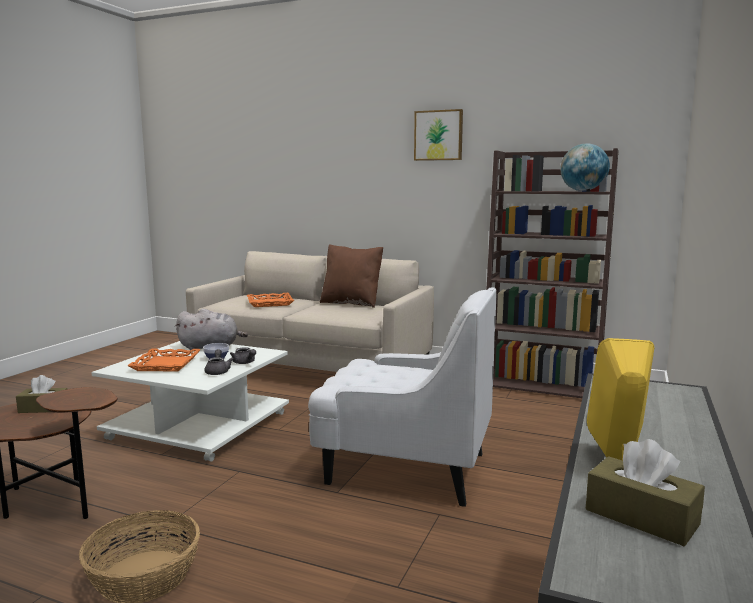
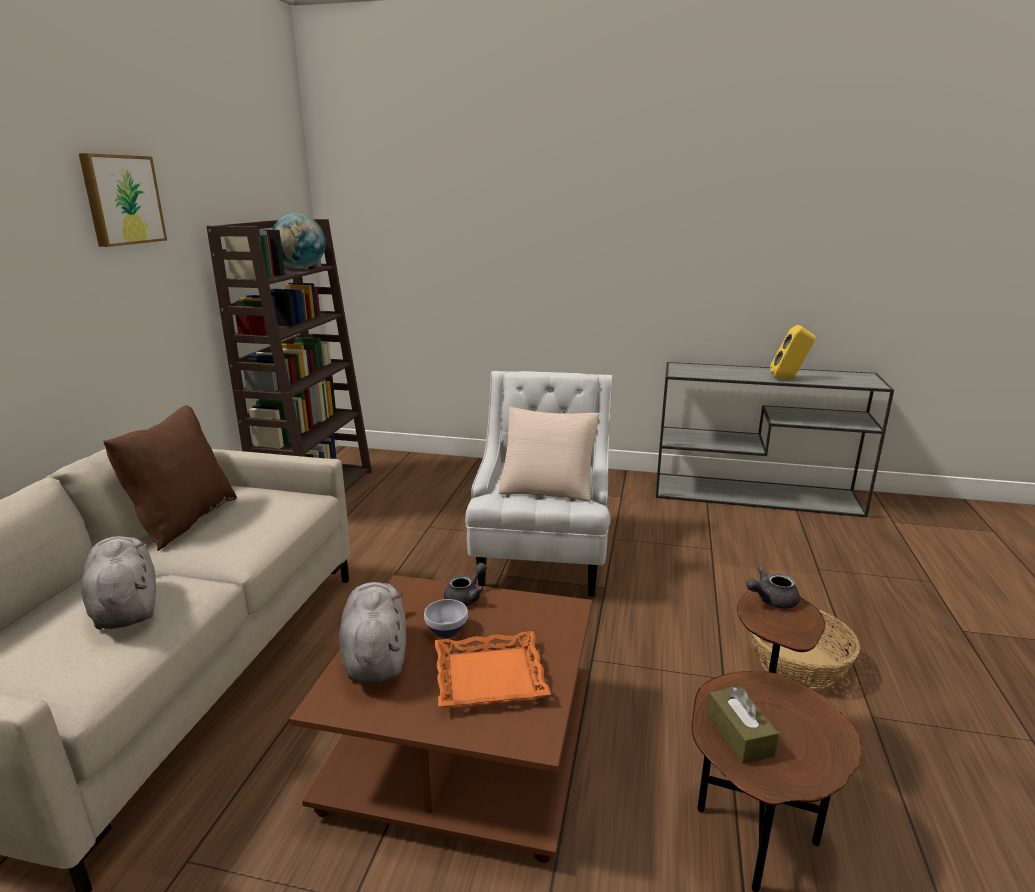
camera: 100 degrees left, 10 degrees up
white coffee table [91,341,289,462] -> brown coffee table [289,575,592,863]
grey teapot [204,349,234,375] -> grey teapot moved to [746,567,800,609]
orange tray [247,293,294,307] -> grey plush toy [81,536,156,630]
brown tissue box [586,439,705,546] -> none
none -> beige pillow [499,407,599,502]

